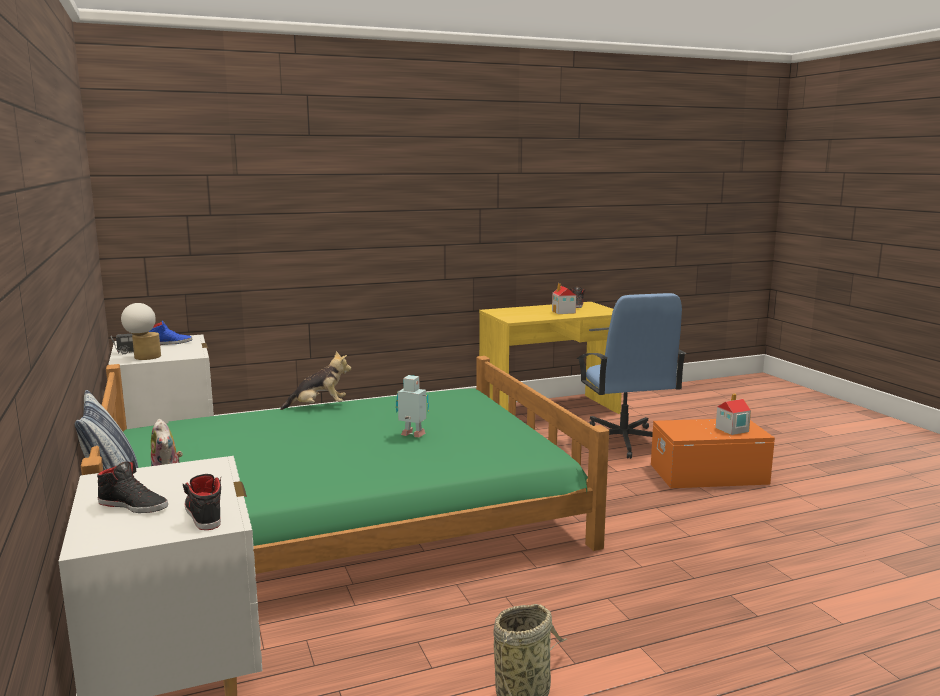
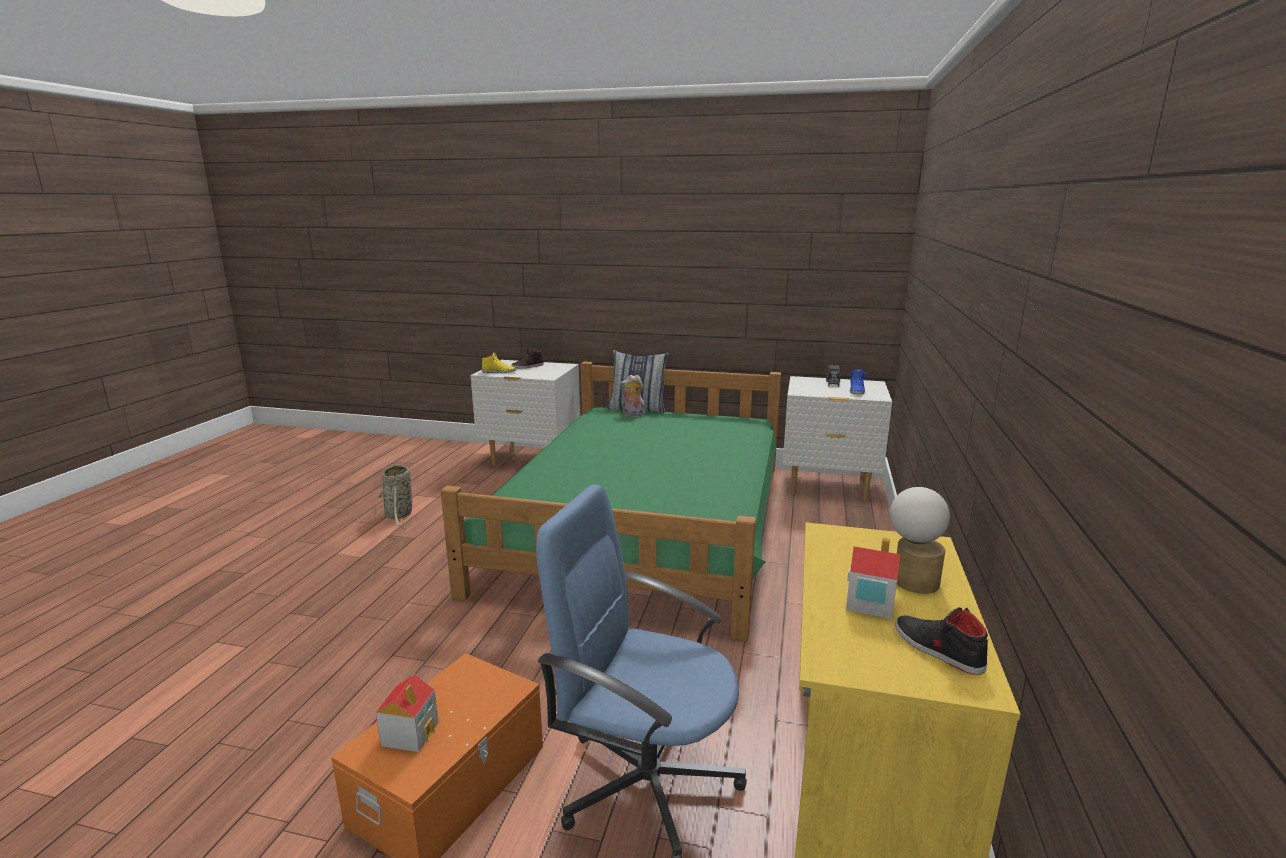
camera: 125 degrees right, 5 degrees up
table lamp [121,303,161,360] -> table lamp moved to [890,487,950,594]
black shoe [183,474,221,530] -> yellow shoe [482,353,516,373]
plush toy [280,351,351,410] -> none
toy robot [396,375,429,438] -> none

